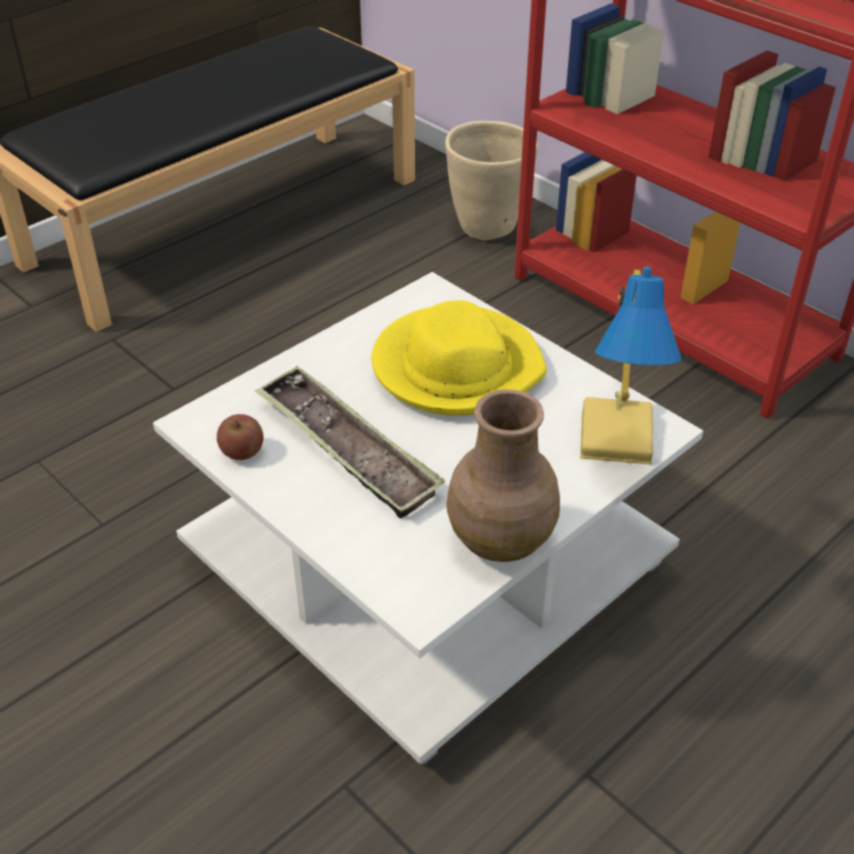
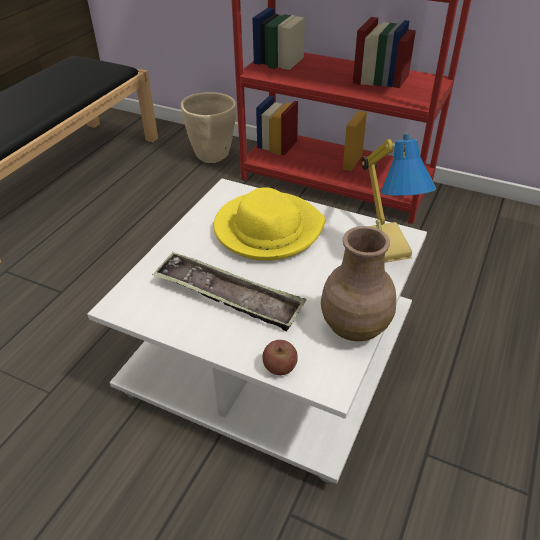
camera: 20 degrees left, 0 degrees up
apple [217,414,263,460] -> apple moved to [262,340,298,375]

